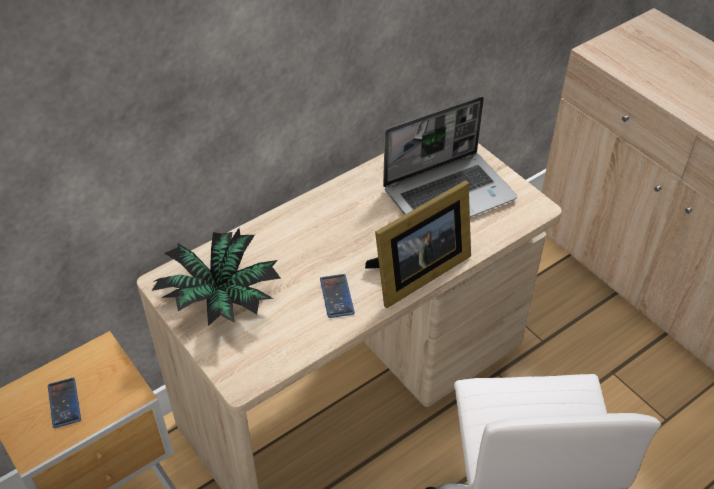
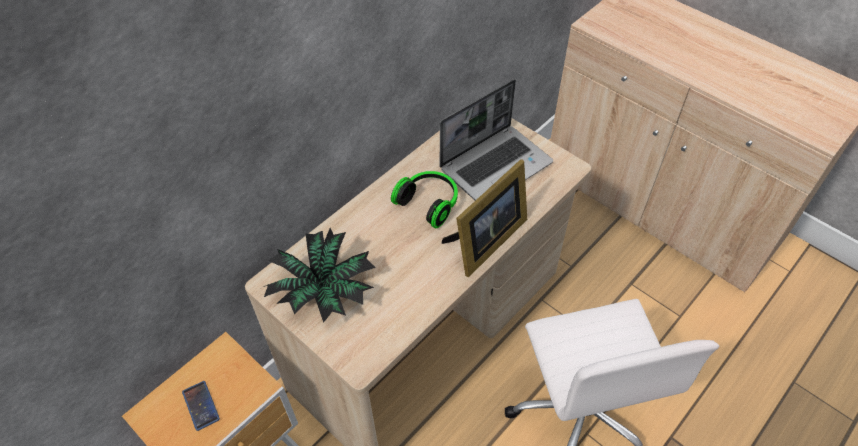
camera: 10 degrees left, 5 degrees up
phone [320,274,355,318] -> none
none -> headphones [391,171,458,228]

